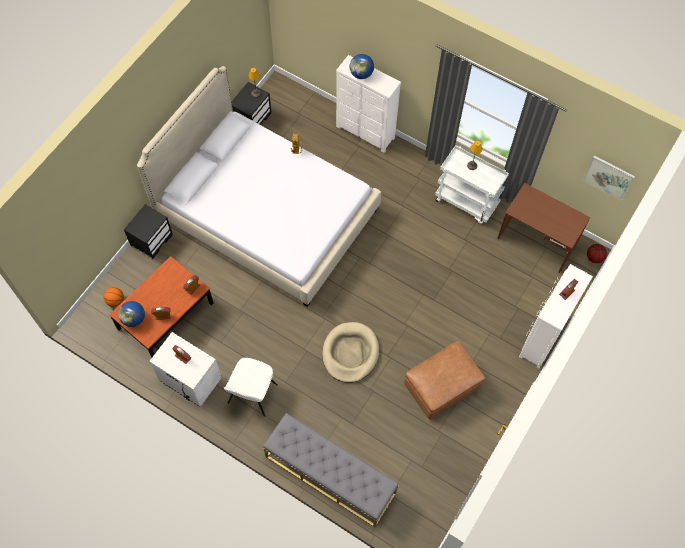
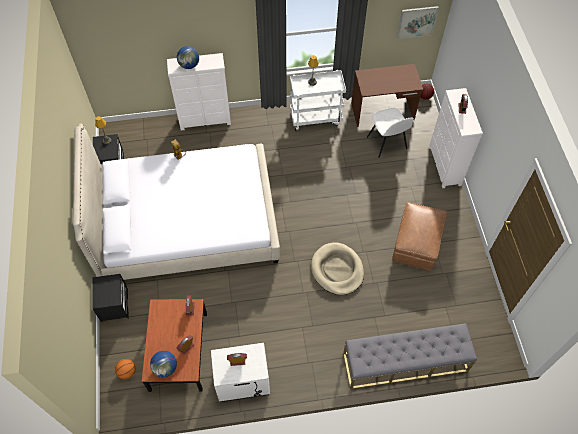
camera: 40 degrees left, 5 degrees down
white chair [224,358,278,417] -> white chair moved to [367,108,414,158]

